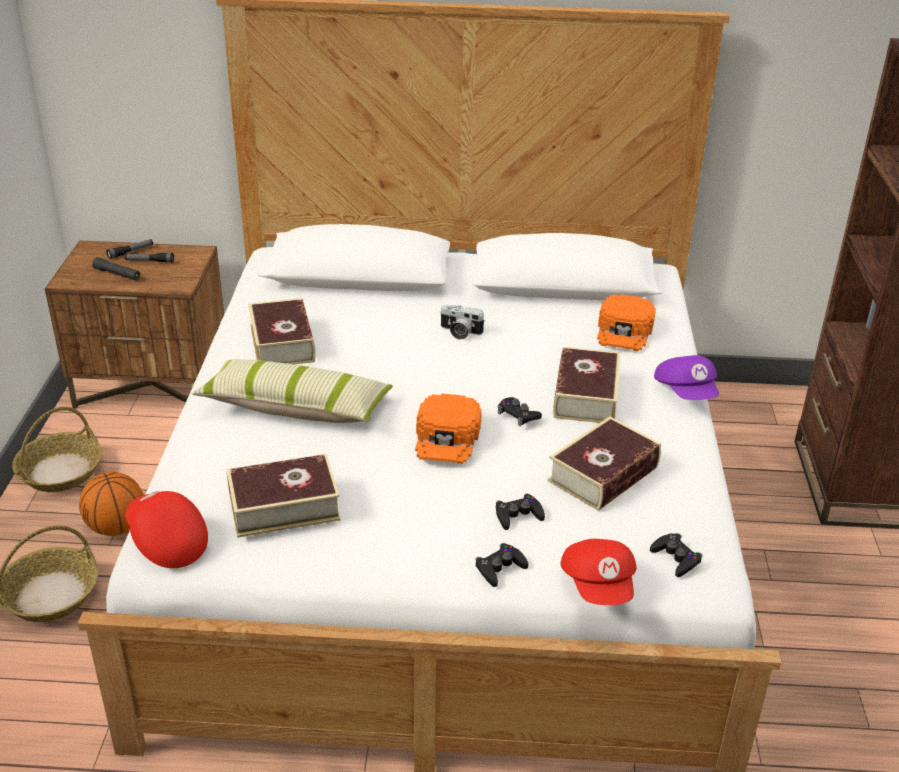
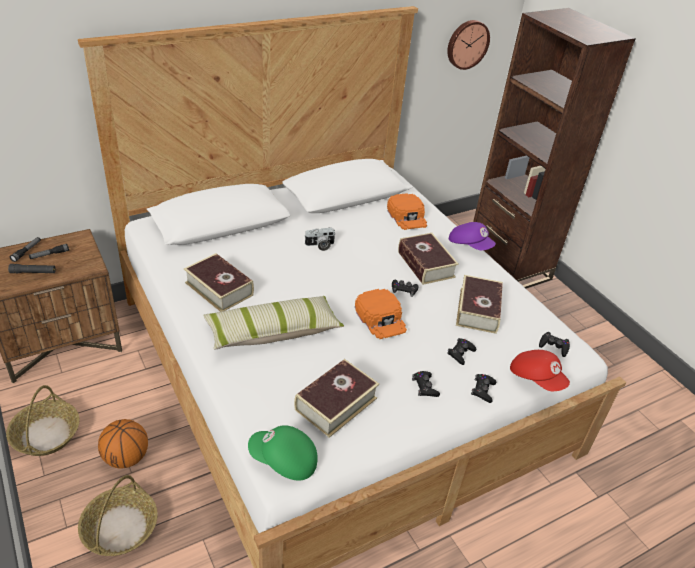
camera: 35 degrees left, 5 degrees up
red cap [126,491,208,568] -> green cap [248,425,318,481]
none -> black game controller [412,371,440,397]
none -> wall clock [447,20,490,70]

